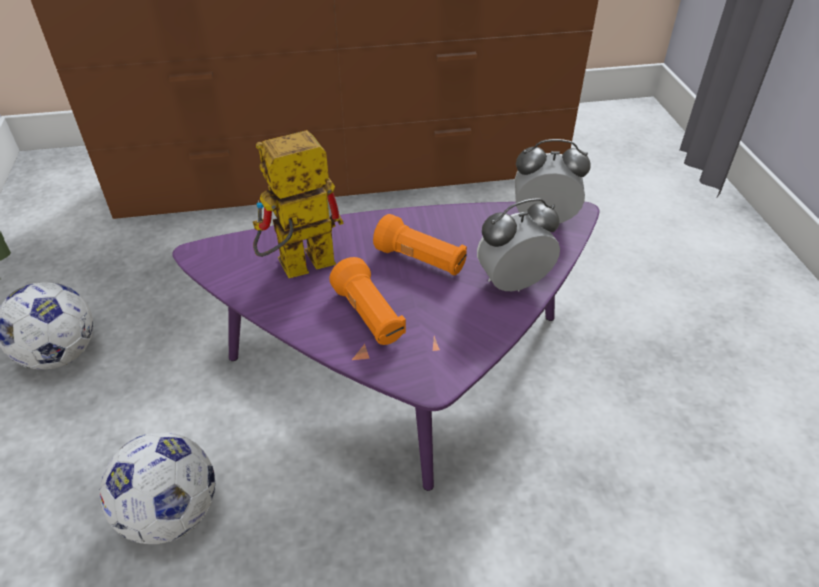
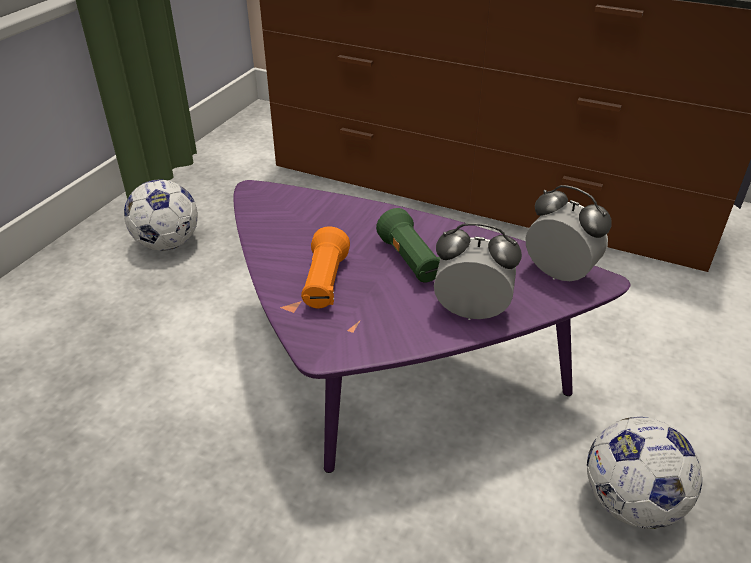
camera: 35 degrees right, 5 degrees down
football [99,432,215,544] -> football moved to [587,417,702,529]
toy robot [253,130,344,278] -> none
orange flashlight [373,214,467,275] -> green flashlight [376,208,440,282]

